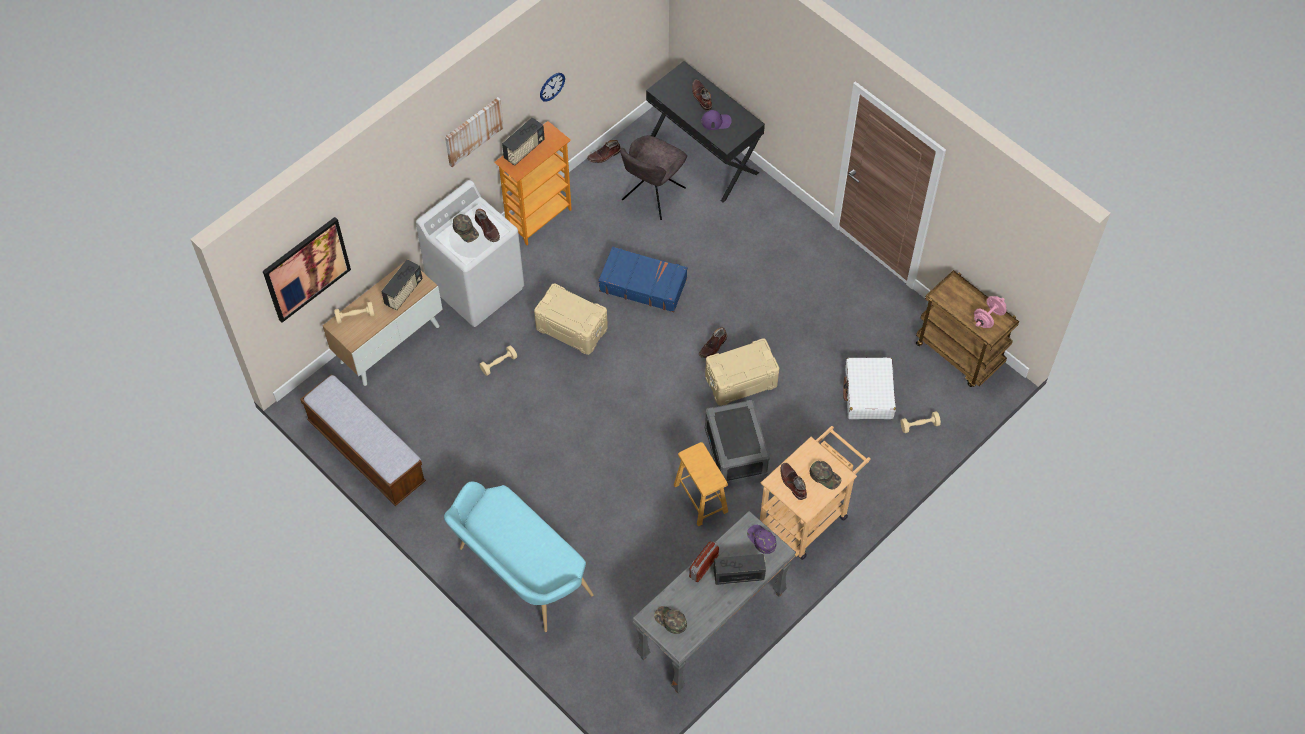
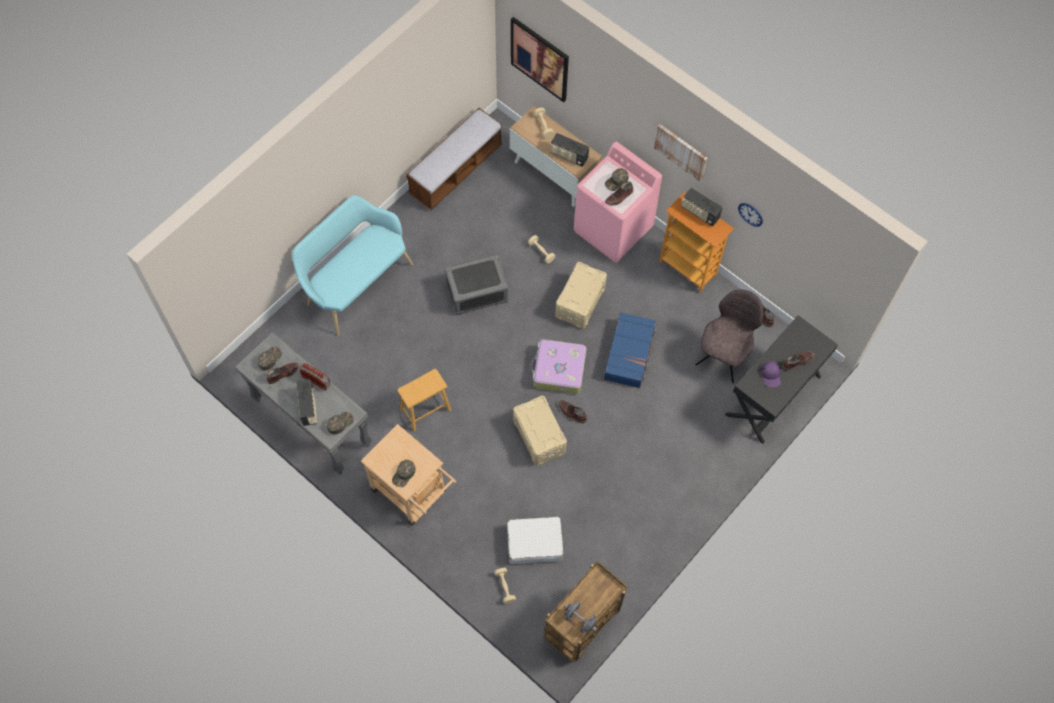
camera: 85 degrees right, 5 degrees up
white washing machine [416,180,524,327] -> pink washing machine [574,142,662,263]
grey chair [620,135,687,220] -> grey chair turned 90 degrees clockwise [695,289,763,383]
grey storage box [705,399,770,483] -> grey storage box moved to [445,254,509,315]
purple cap [747,525,776,554] -> green cap [327,412,354,434]
brown boot [780,463,807,500] -> brown boot moved to [266,362,299,384]
pink dumbbell [974,296,1006,328] -> grey dumbbell [564,602,597,633]
none -> suitcase [530,339,586,394]

